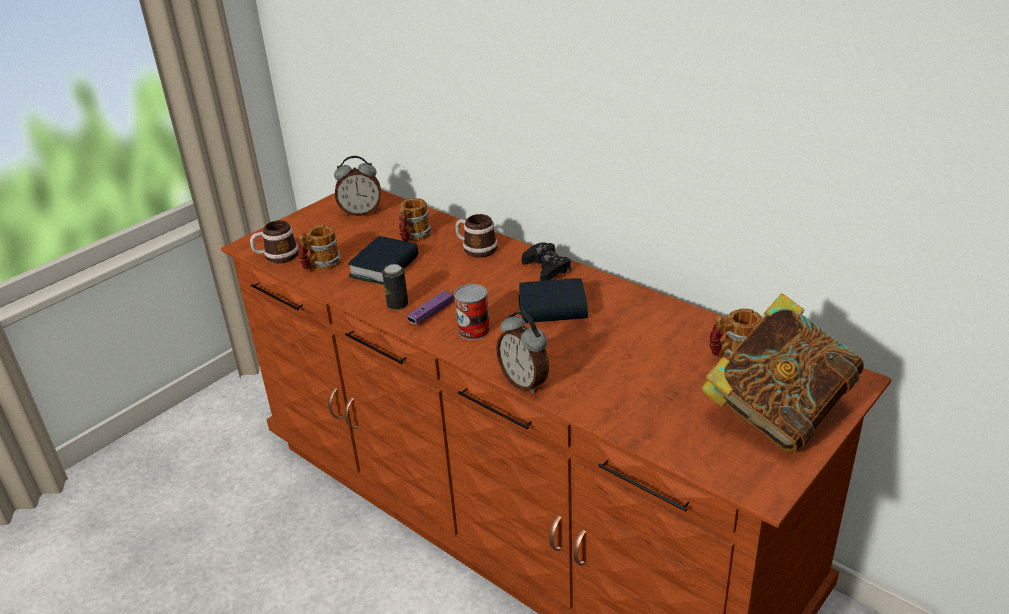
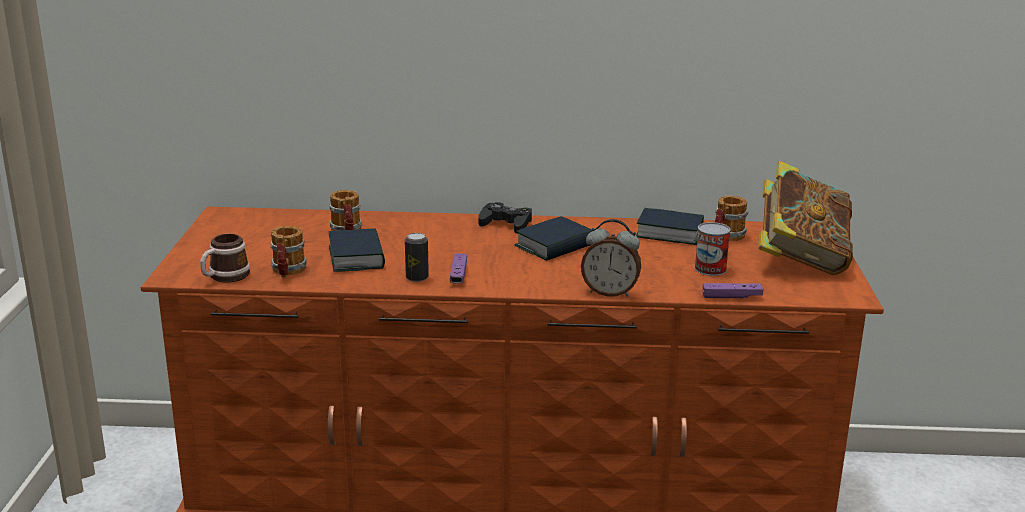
camera: 40 degrees left, 10 degrees down
alarm clock [334,156,381,216] -> none
can [454,284,490,340] -> can moved to [695,222,731,276]
mug [455,214,498,258] -> none
none -> book [636,208,704,245]
none -> purple game controller [703,283,763,298]

